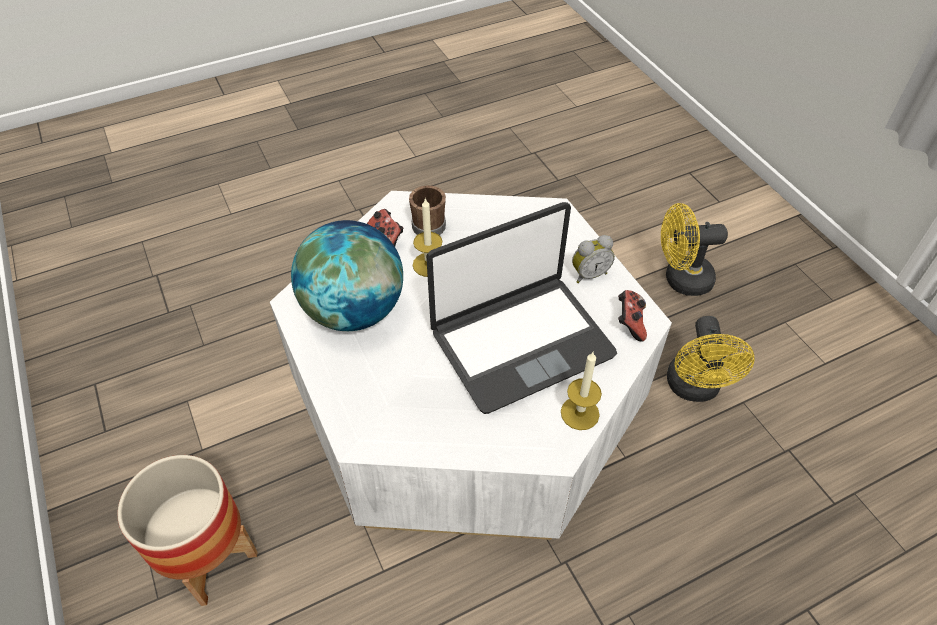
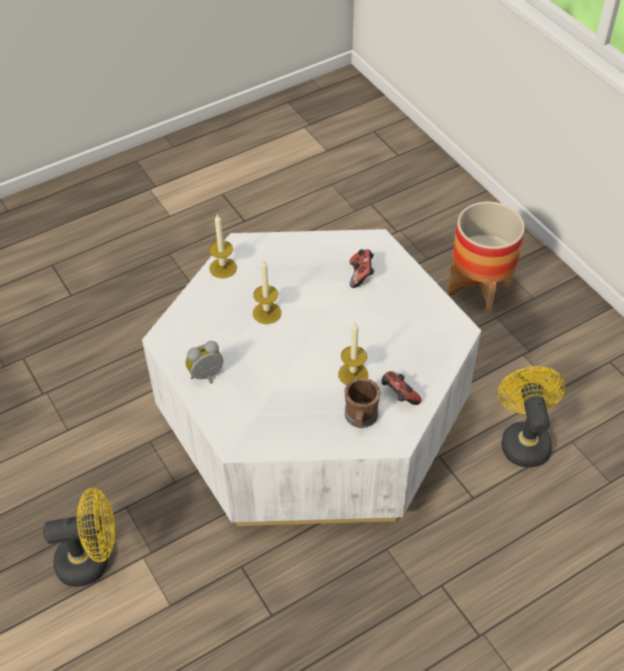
camera: 175 degrees right, 0 degrees up
globe [291,220,403,331] -> none
laptop [426,202,617,414] -> candle [253,259,281,324]
game controller [618,290,647,342] -> game controller moved to [349,249,374,288]
yellow fan [667,316,754,402] -> yellow fan moved to [498,366,566,467]

